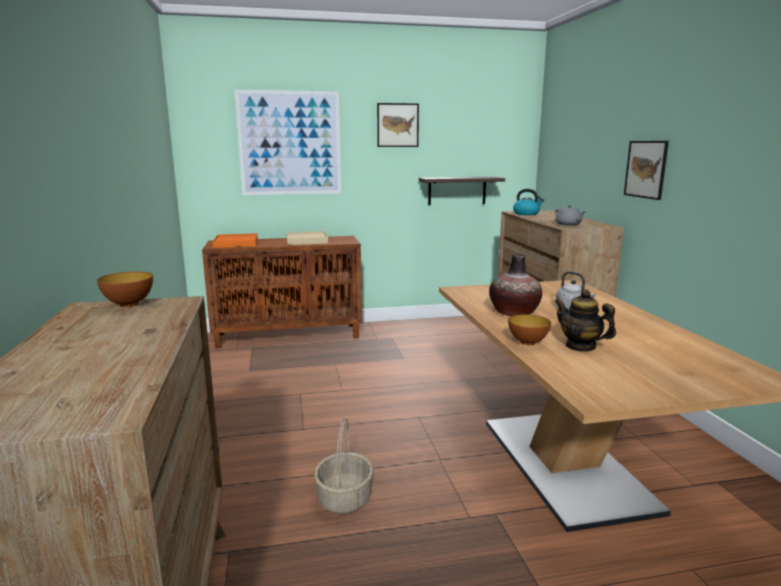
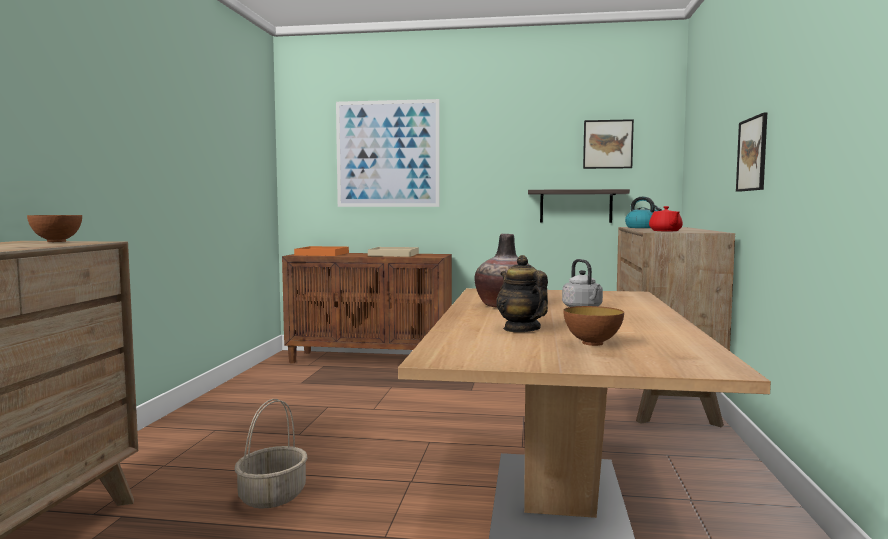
camera: 20 degrees right, 10 degrees down
picture [377,103,419,147] -> picture moved to [583,119,634,169]
bowl [508,314,551,345] -> bowl moved to [563,306,624,346]
grey teapot [555,205,585,226] -> red teapot [649,206,683,231]

